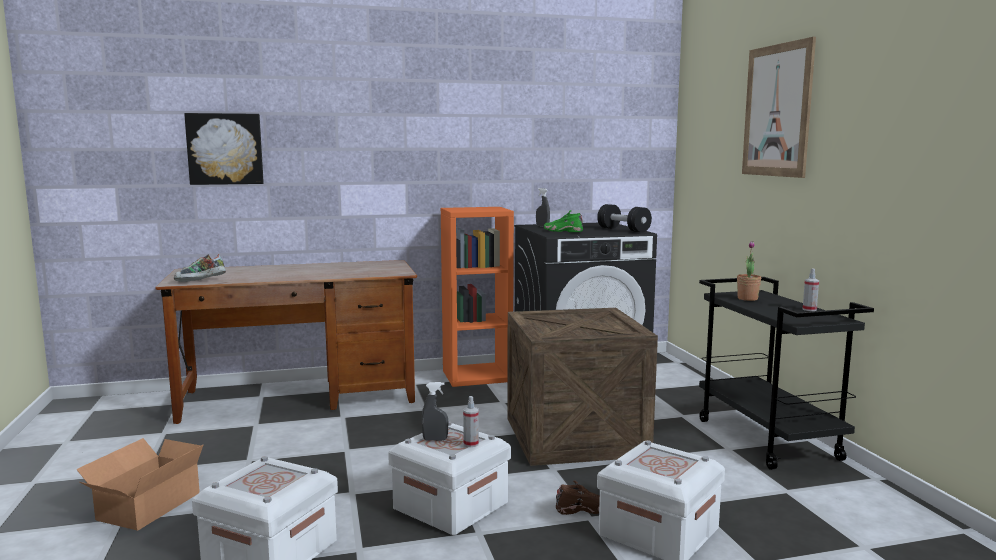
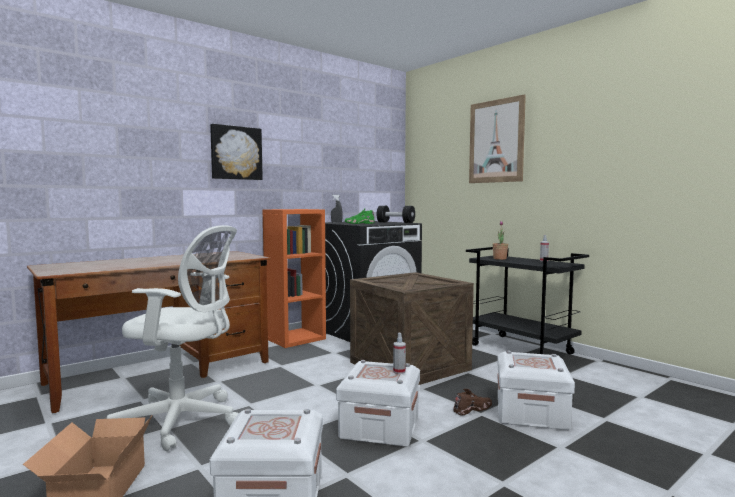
camera: 25 degrees left, 5 degrees down
shoe [174,254,226,282] -> none
picture [184,113,264,185] -> picture moved to [210,124,263,180]
grey spray bottle [422,382,448,441] -> none
none -> white office chair [107,225,239,451]

